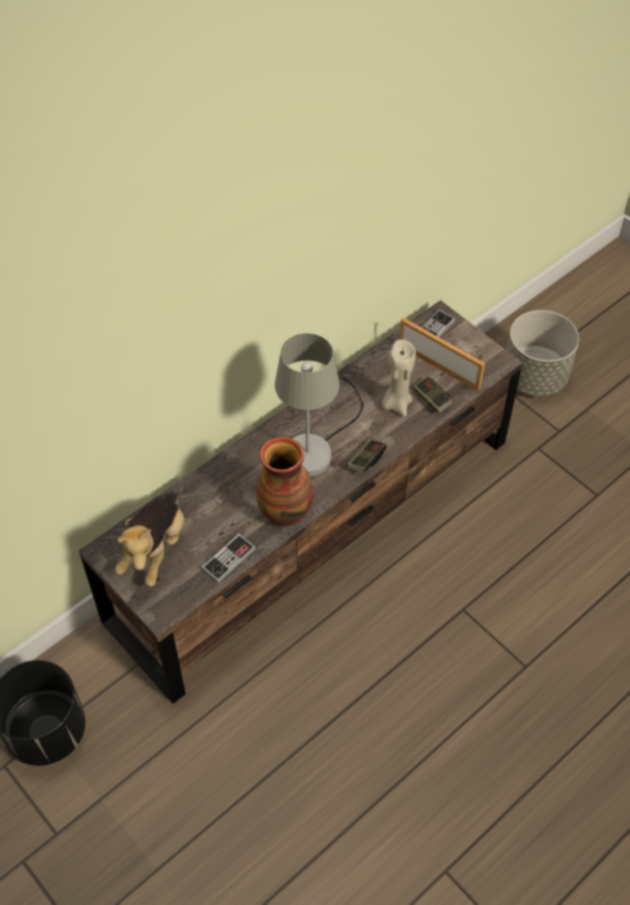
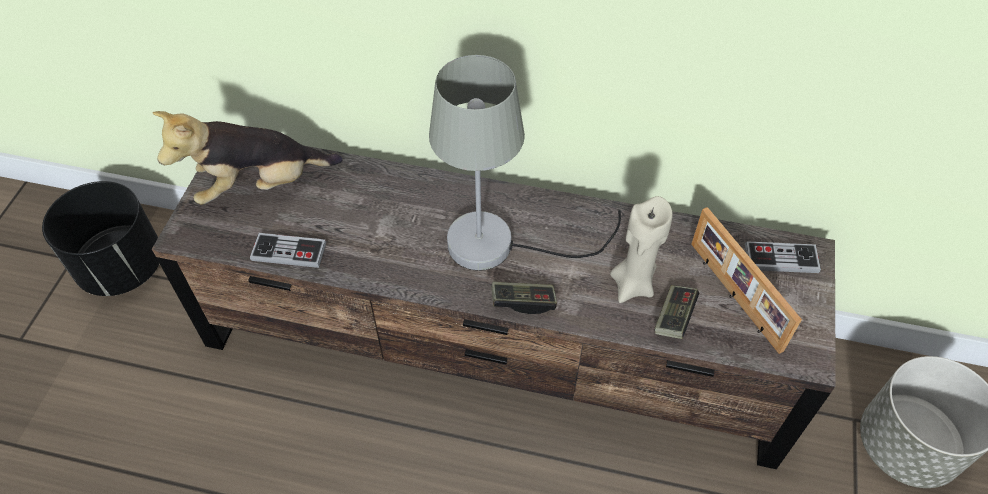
camera: 55 degrees right, 0 degrees up
vase [256,437,313,526] -> none
picture frame [399,317,485,391] -> picture frame turned 150 degrees clockwise [691,207,802,354]

